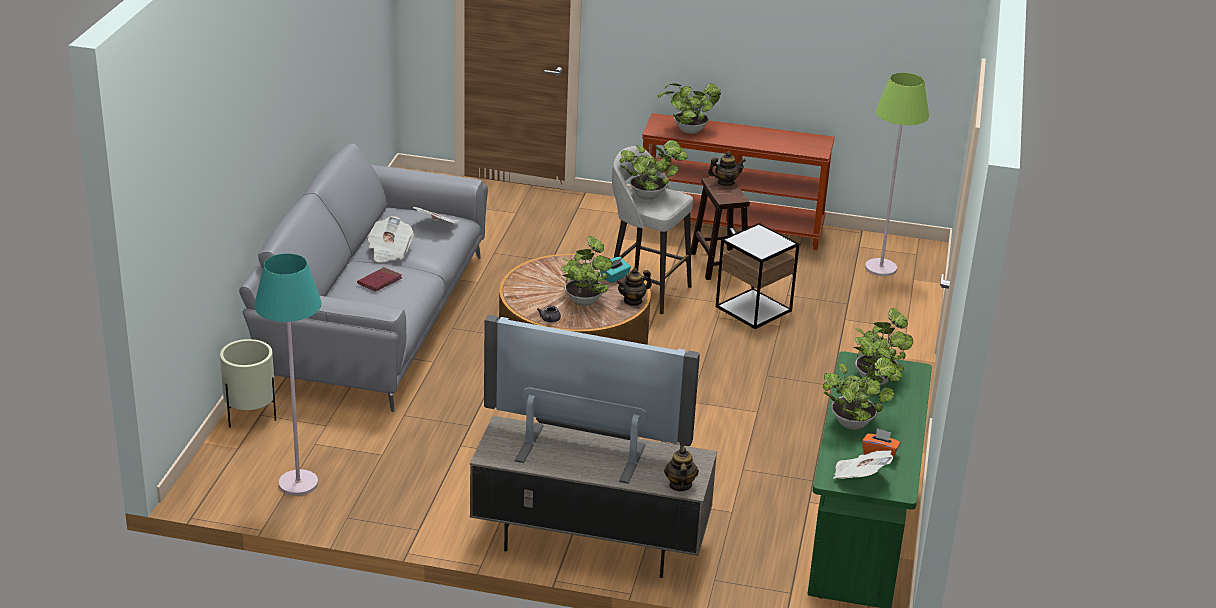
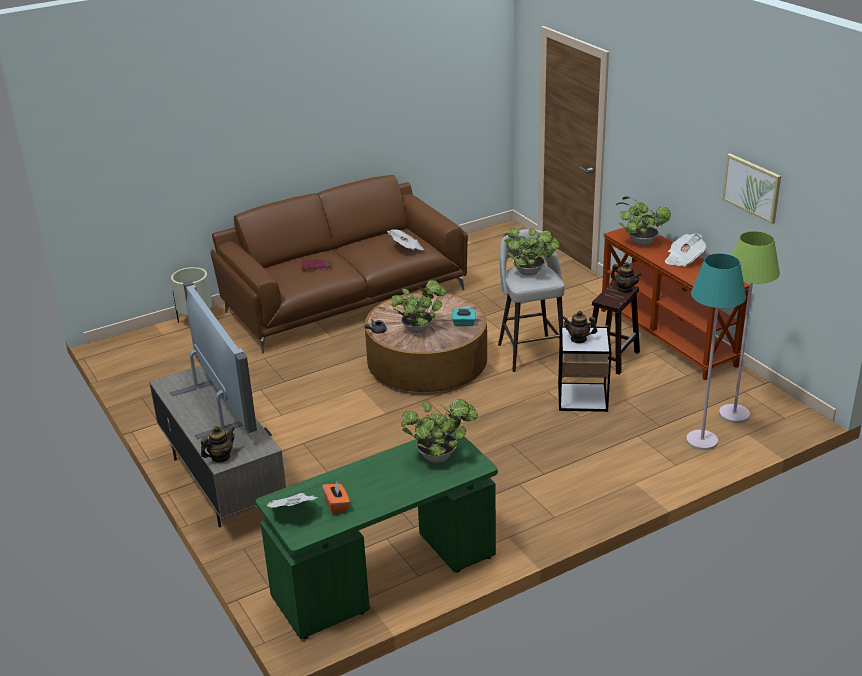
camera: 50 degrees right, 0 degrees up
grey sofa [239,144,488,412] -> brown sofa [211,175,468,354]
turquoise floor lamp [254,253,322,496] -> turquoise floor lamp moved to [686,253,746,450]
newspaper [367,216,414,262] -> newspaper moved to [665,234,706,267]
teapot [616,268,652,306] -> teapot moved to [562,311,597,343]
potted plant [823,357,902,430] -> none
none -> picture [722,154,781,224]

